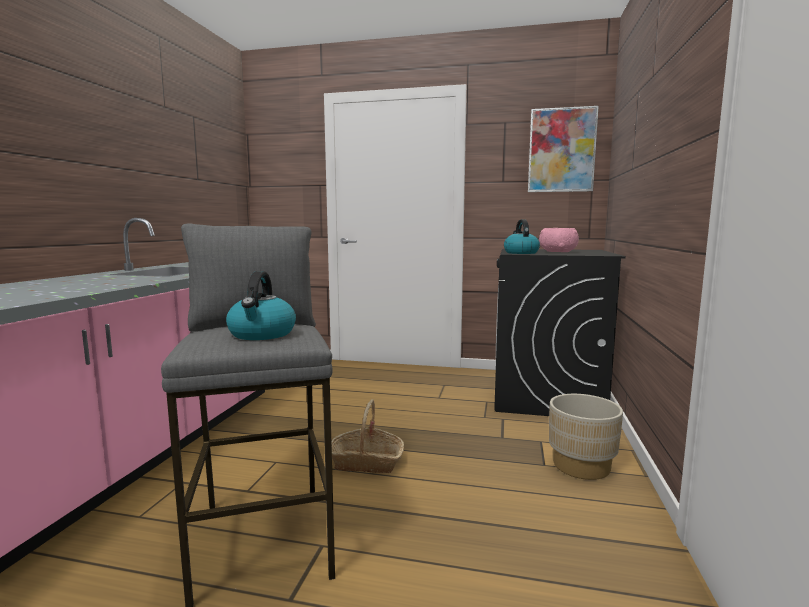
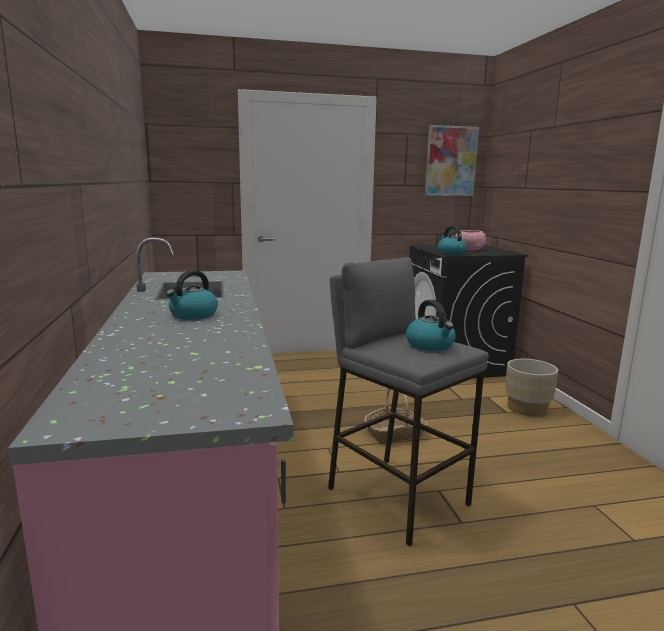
camera: 25 degrees left, 5 degrees up
none -> kettle [166,270,218,320]

